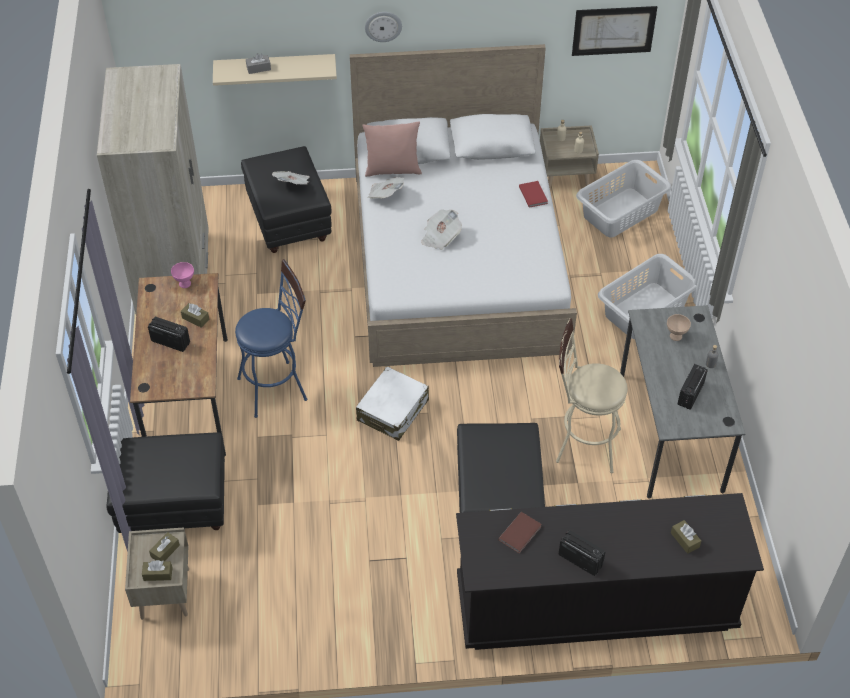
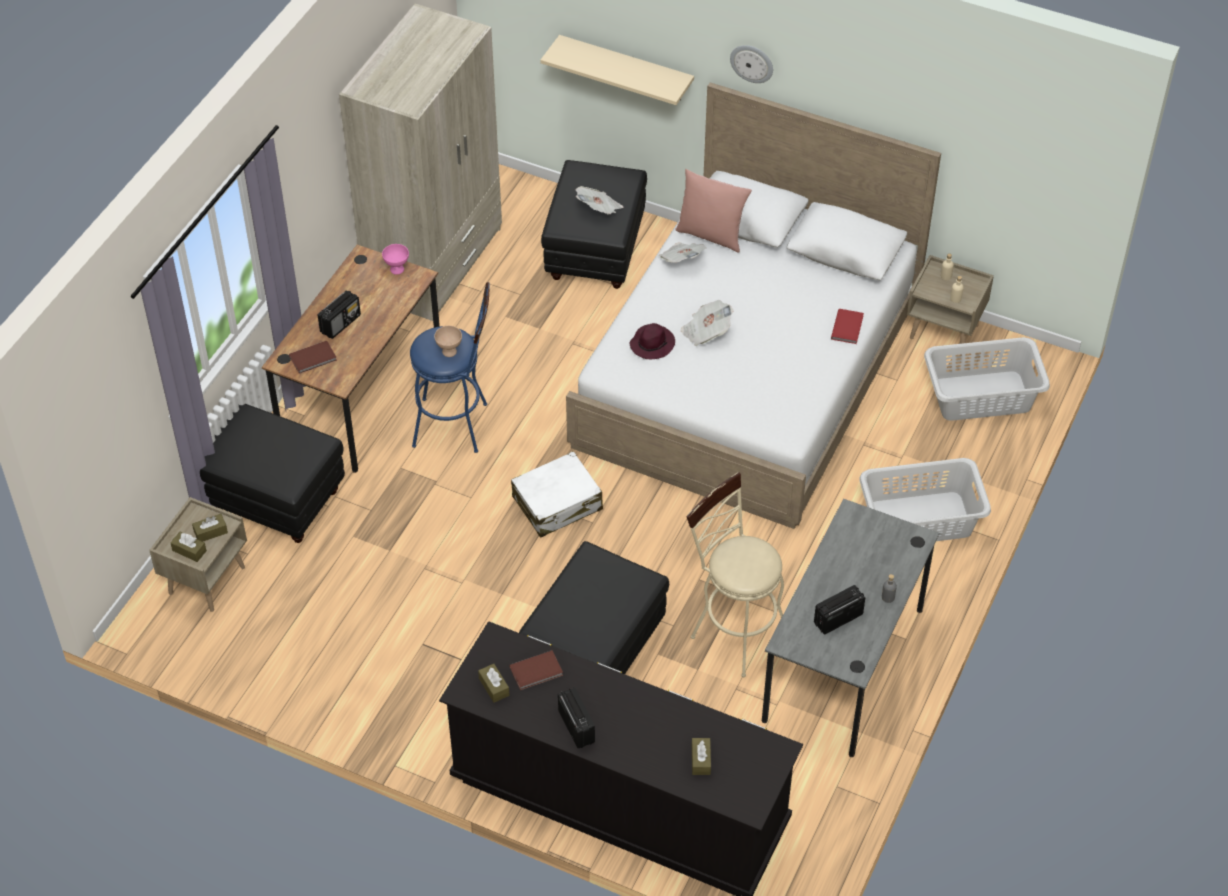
camera: 30 degrees right, 0 degrees up
radio [148,317,190,352] -> radio turned 75 degrees clockwise [318,290,361,339]
brown tissue box [181,303,209,328] -> brown tissue box moved to [478,664,509,703]
grey tissue box [246,53,271,74] -> none
picture [572,6,657,56] -> none
beige bowl [667,314,691,341] -> beige bowl moved to [434,326,462,357]
none -> brown book [289,341,337,374]
none -> purple hat [630,323,675,359]

